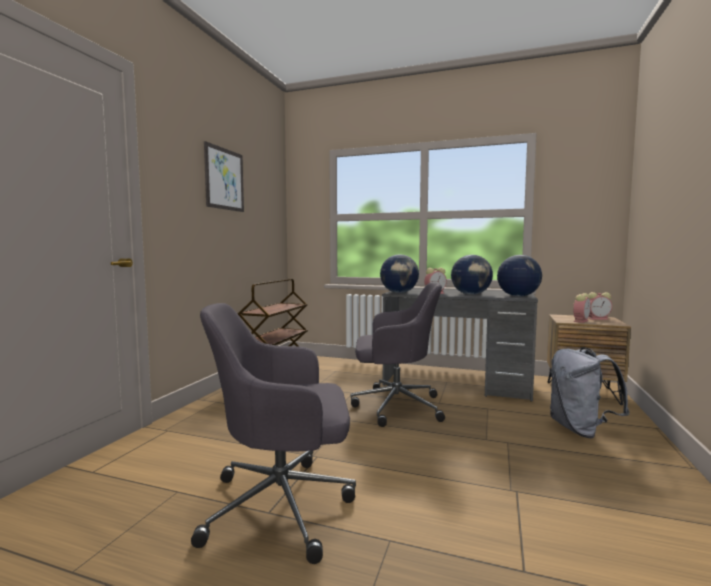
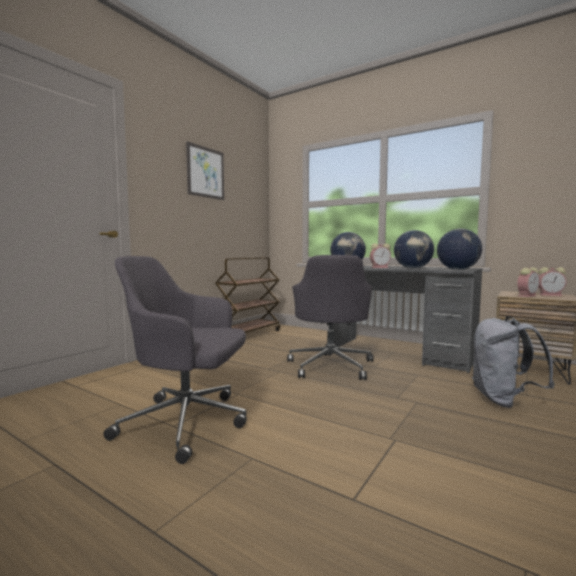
camera: 15 degrees right, 0 degrees up
grey office chair [350,283,445,427] -> grey office chair turned 75 degrees clockwise [287,255,374,380]

